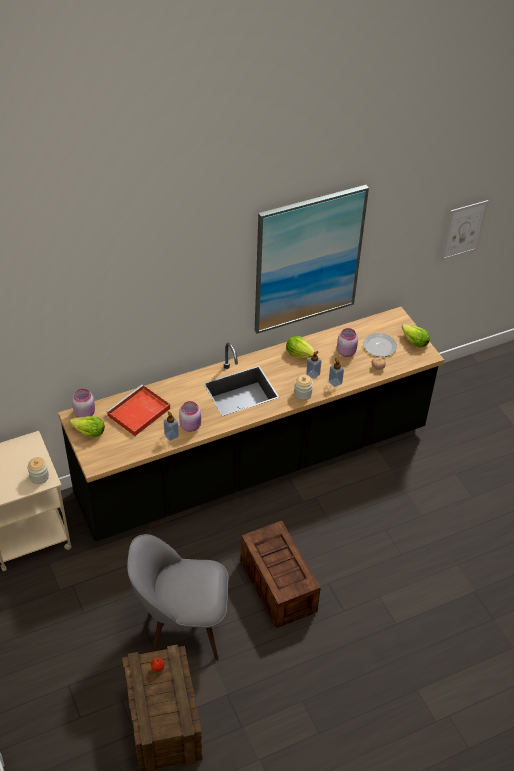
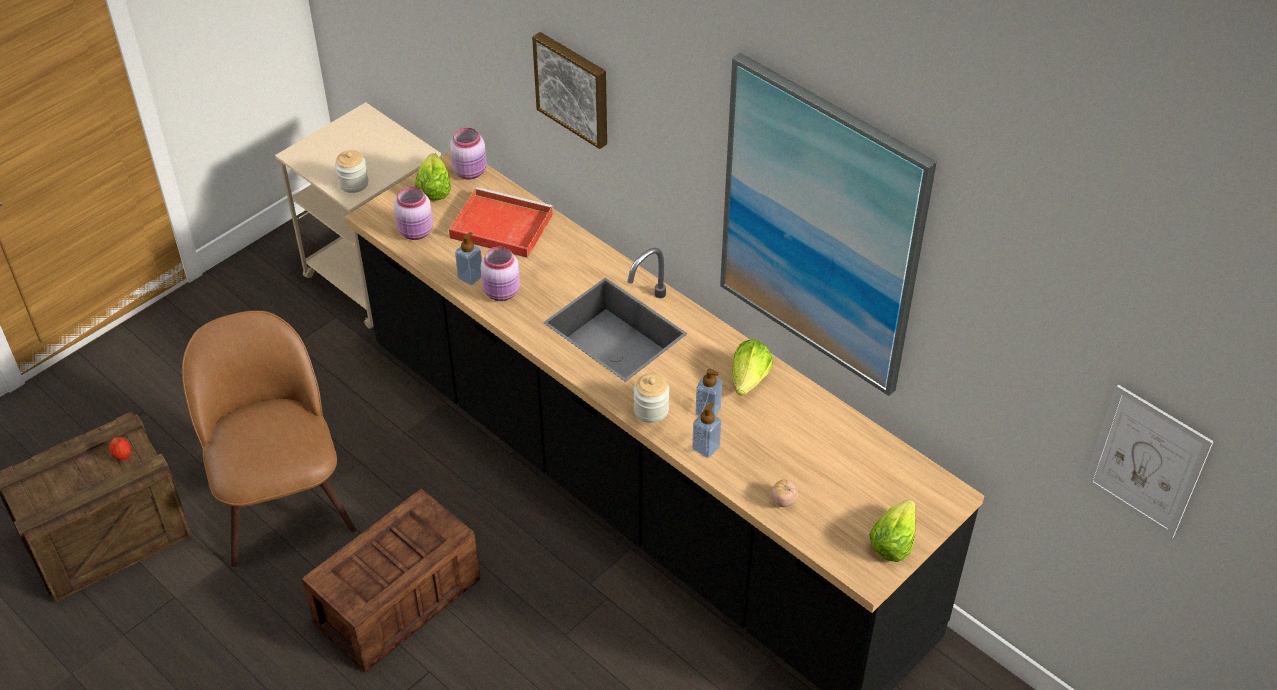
camera: 70 degrees right, 0 degrees up
grey chair [127,534,228,661] -> brown chair [182,311,356,567]
pink jar [337,328,358,357] -> pink jar moved to [394,187,433,240]
plate [363,333,397,357] -> none
none -> picture [532,32,607,149]

